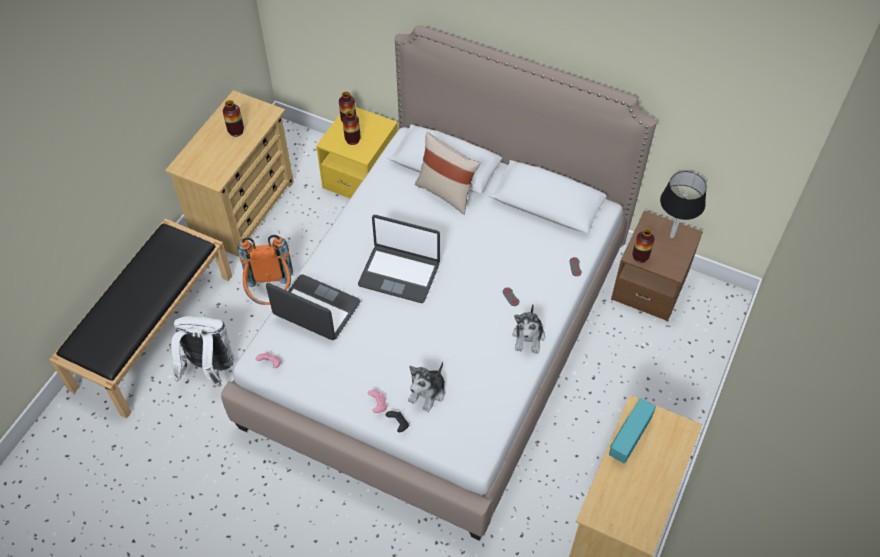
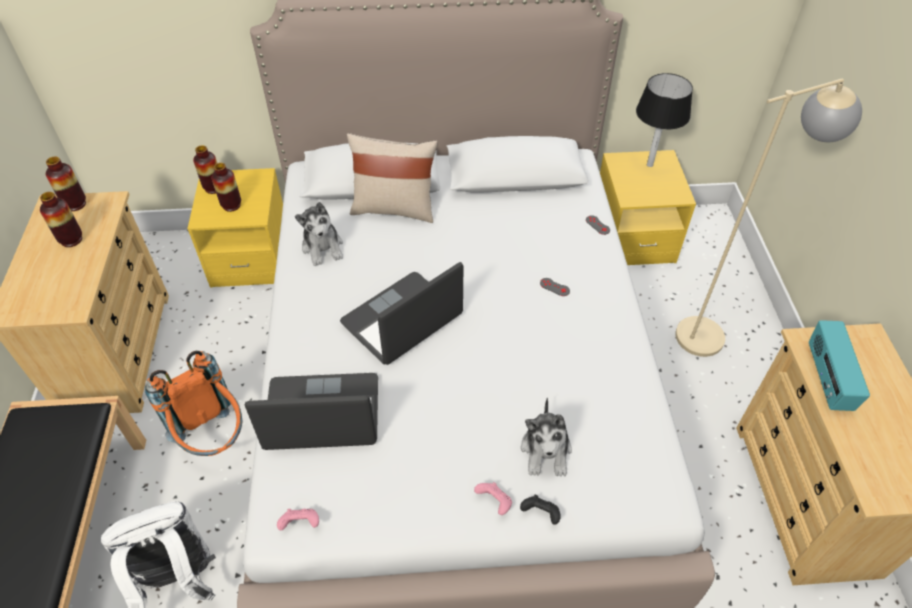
camera: 30 degrees left, 5 degrees down
laptop [358,215,440,303] -> laptop turned 150 degrees clockwise [340,262,463,365]
plush toy [513,304,545,354] -> plush toy moved to [295,202,343,266]
brown nightstand [611,211,703,321] -> yellow nightstand [600,150,696,265]
vase [632,228,655,263] -> vase moved to [46,156,86,211]
none -> beige floor lamp [675,78,862,357]

